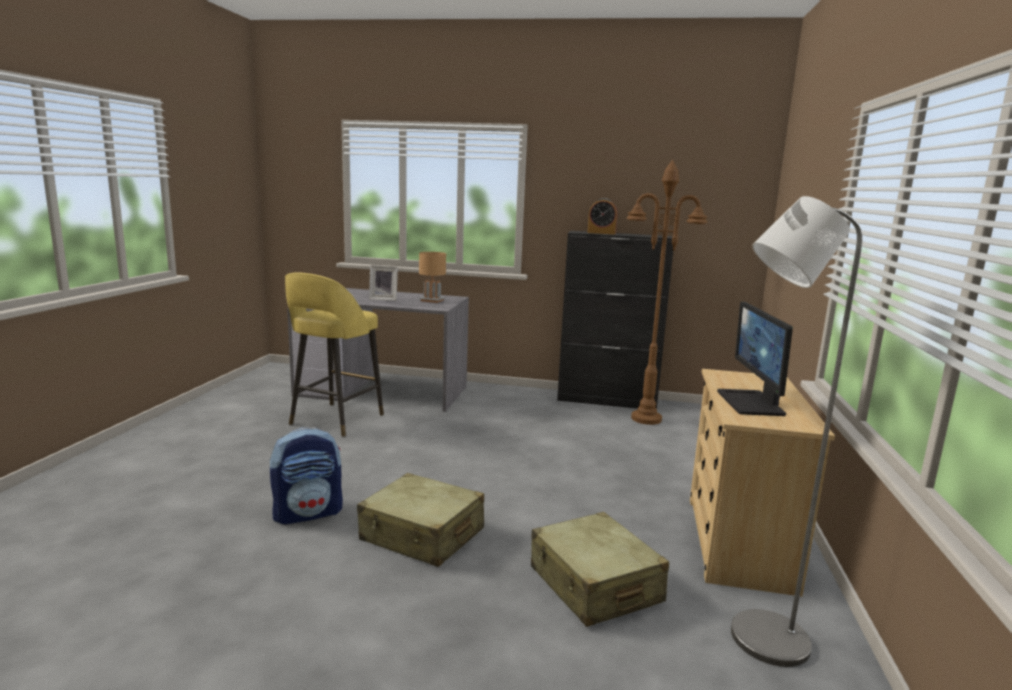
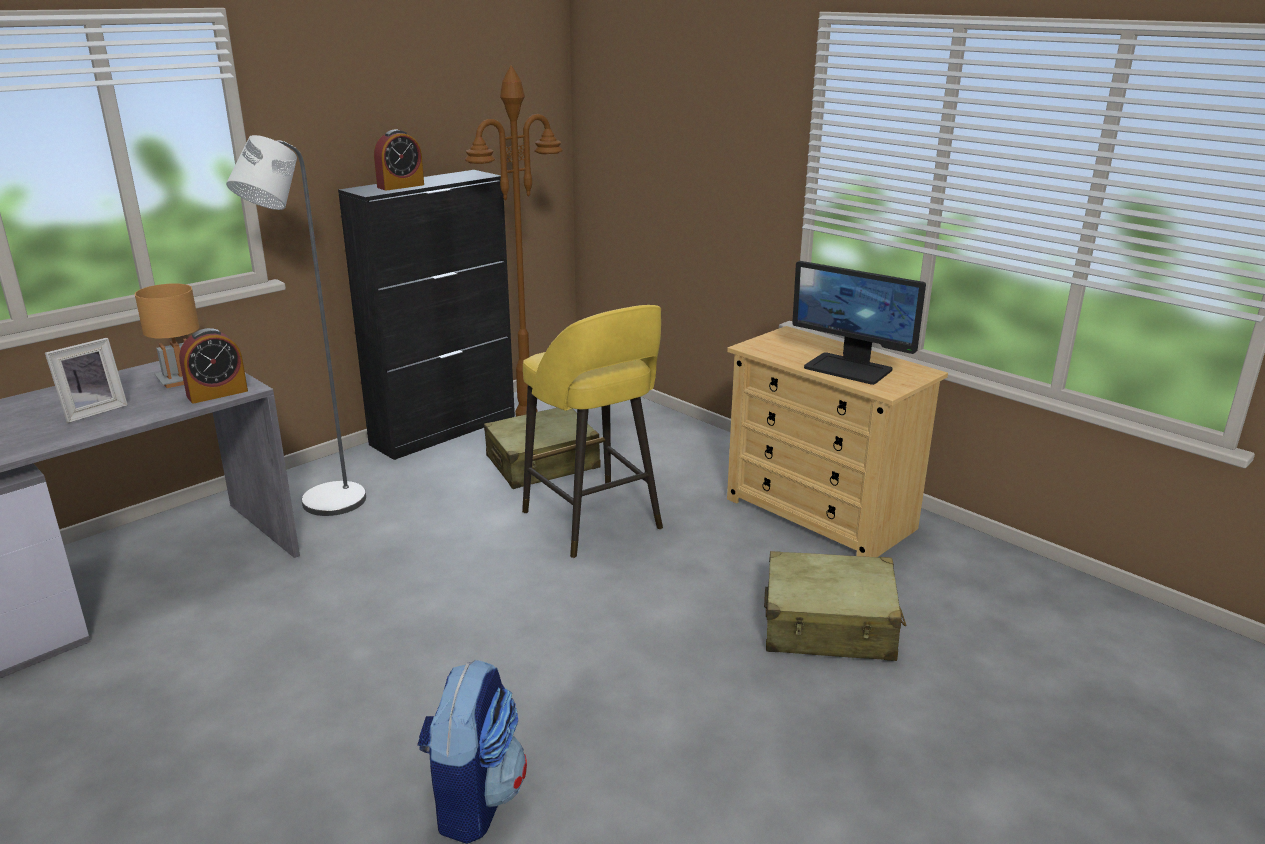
camera: 55 degrees left, 10 degrees up
yellow stool [285,272,384,437] -> yellow stool moved to [522,305,663,558]
beige suitcase [357,473,484,567] -> beige suitcase moved to [484,408,601,489]
grey floor lamp [731,196,863,667] -> grey floor lamp moved to [226,135,366,516]
none -> alarm clock [179,328,248,403]

